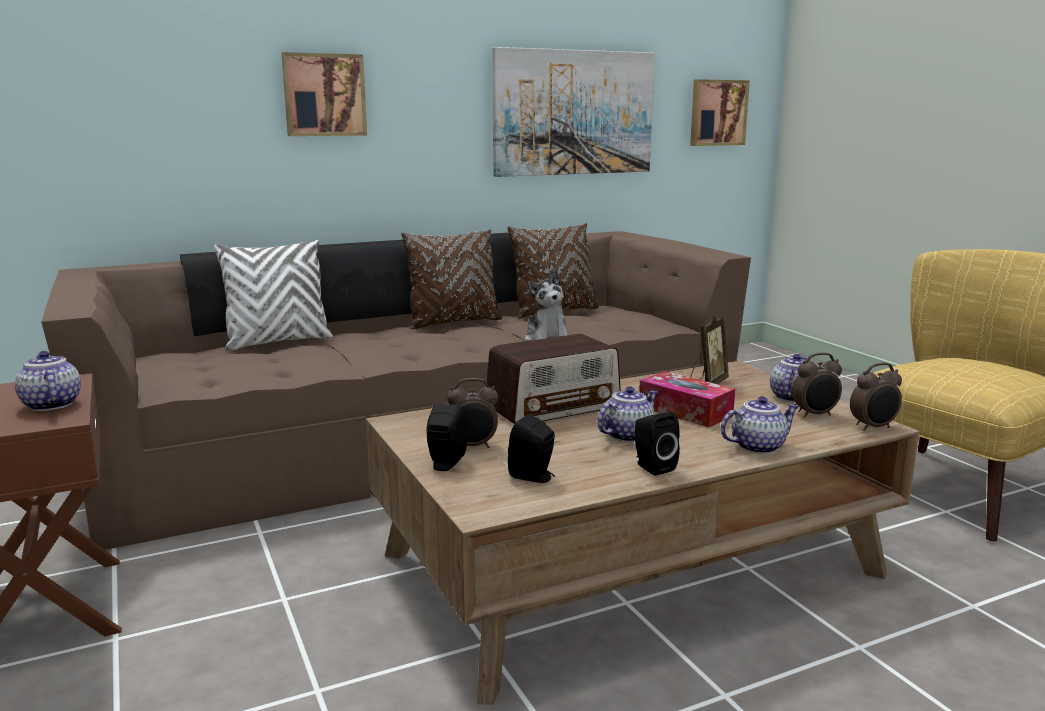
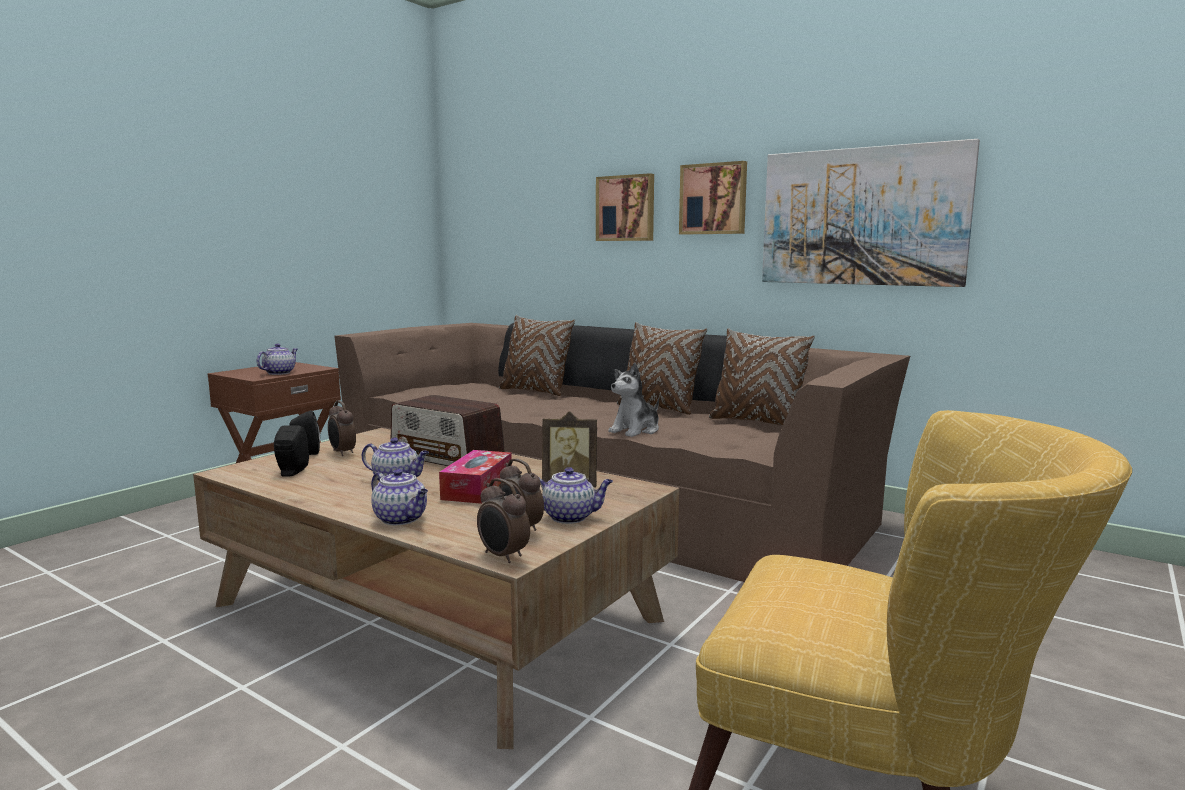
camera: 60 degrees right, 5 degrees down
white pillow [214,240,333,351] -> brown pillow [499,315,575,396]
black speaker [634,412,680,476] -> none
picture [690,79,750,146] -> picture moved to [679,161,747,235]

